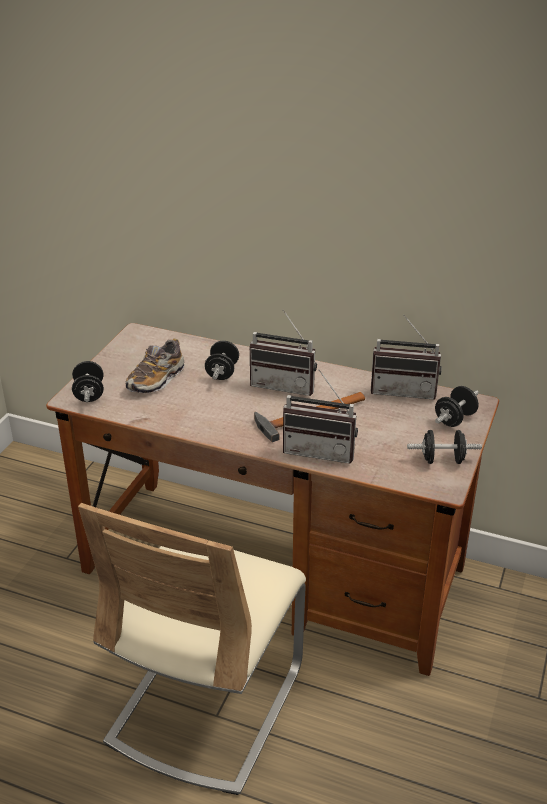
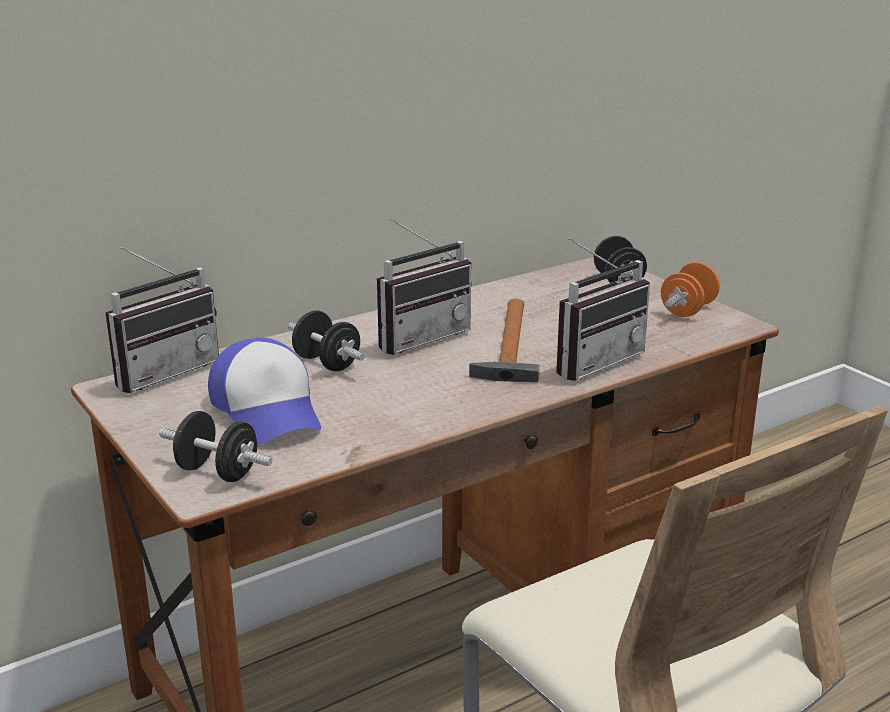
camera: 55 degrees left, 10 degrees down
shoe [126,338,185,393] -> cap [208,338,321,445]
radio [370,315,442,400] -> radio moved to [105,247,219,393]
black dumbbell [407,430,482,464] -> orange dumbbell [661,262,720,317]

